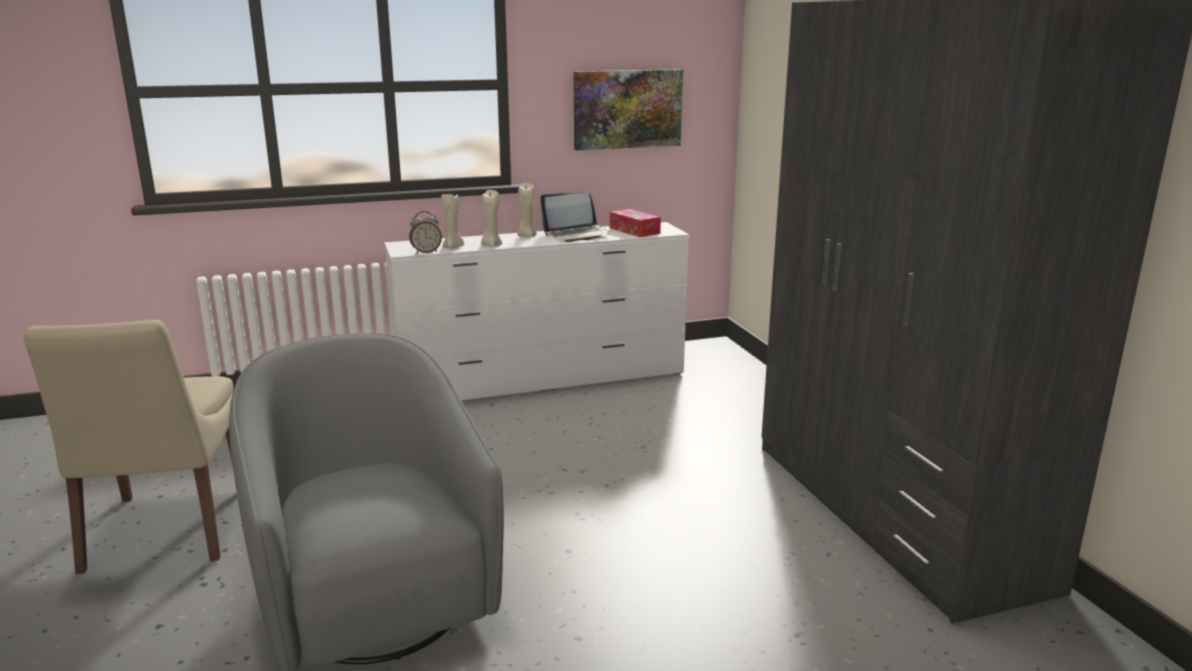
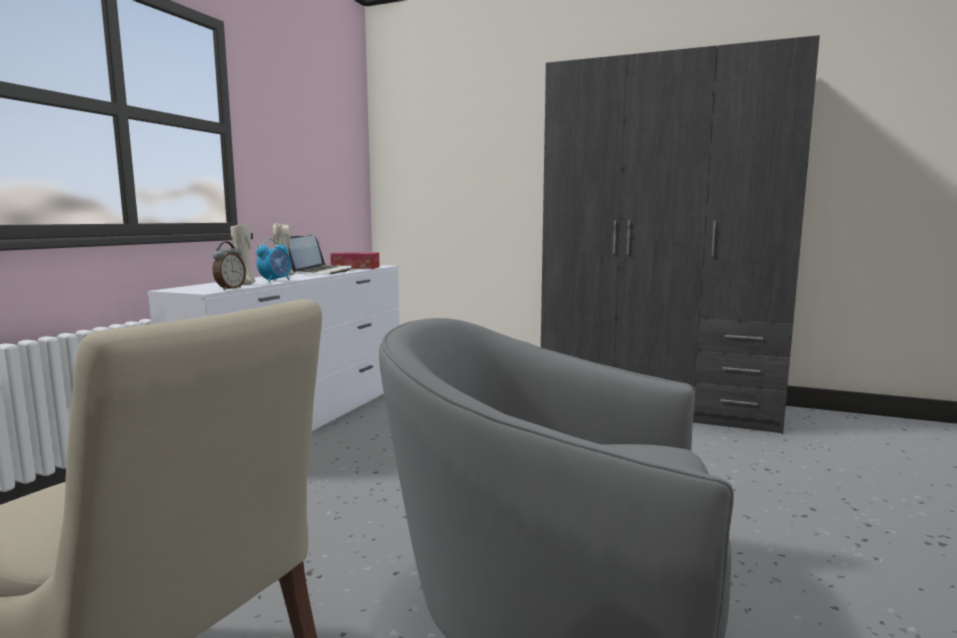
camera: 50 degrees left, 10 degrees down
beige candle [481,190,502,247] -> alarm clock [256,239,292,282]
picture [573,69,683,150] -> none

